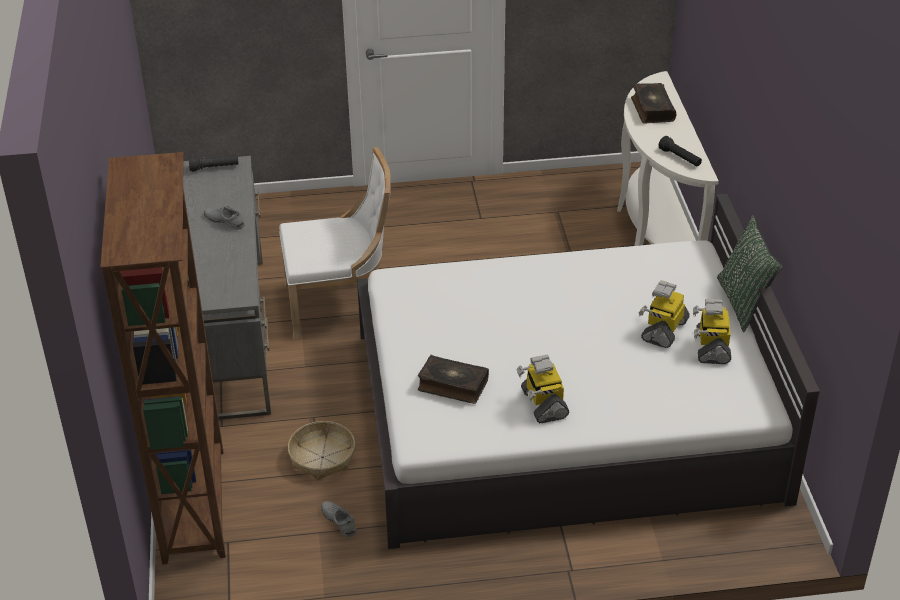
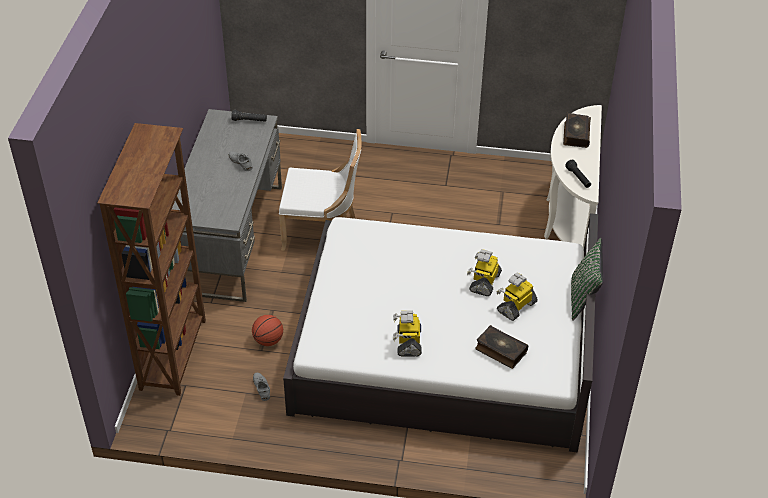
camera: 15 degrees right, 5 degrees up
basket [288,421,355,480] -> basketball [252,315,283,346]
book [418,355,489,404] -> book moved to [475,325,528,369]
toy robot [693,299,731,364] -> toy robot moved to [467,249,502,296]

